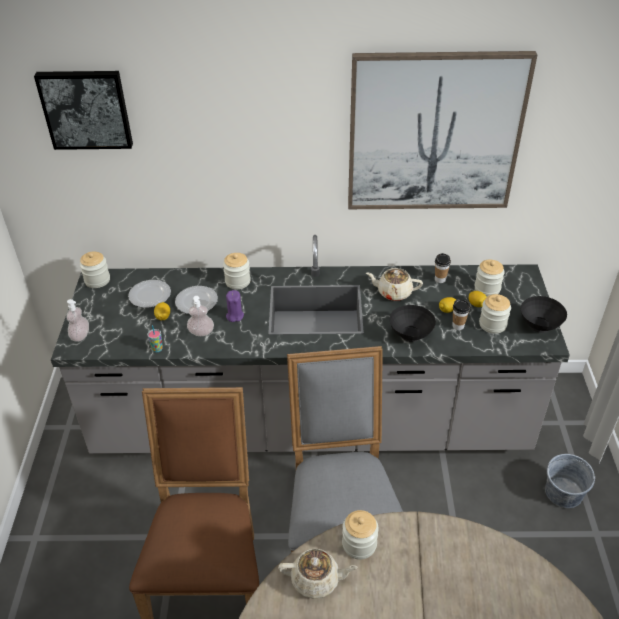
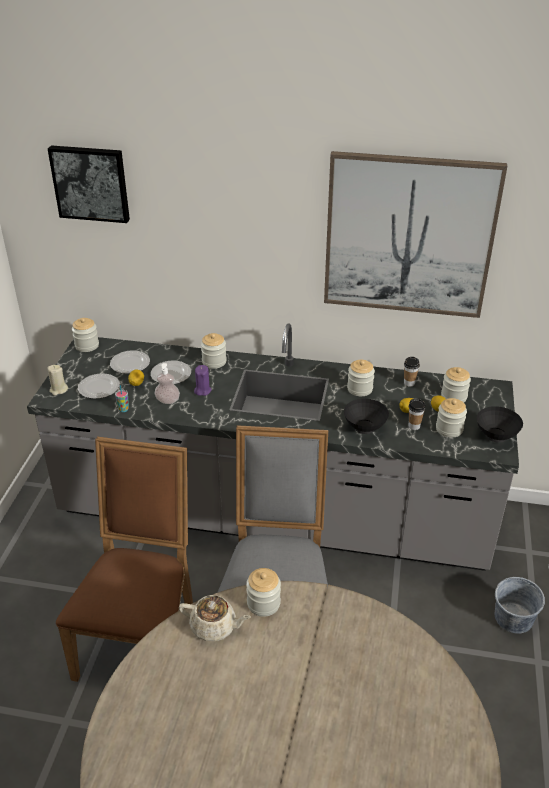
camera: 10 degrees right, 5 degrees down
soap dispenser [66,299,89,342] -> beige candle [48,365,68,396]
beige teapot [366,268,423,301] -> jar [347,360,375,396]
none -> plate [78,373,120,399]

